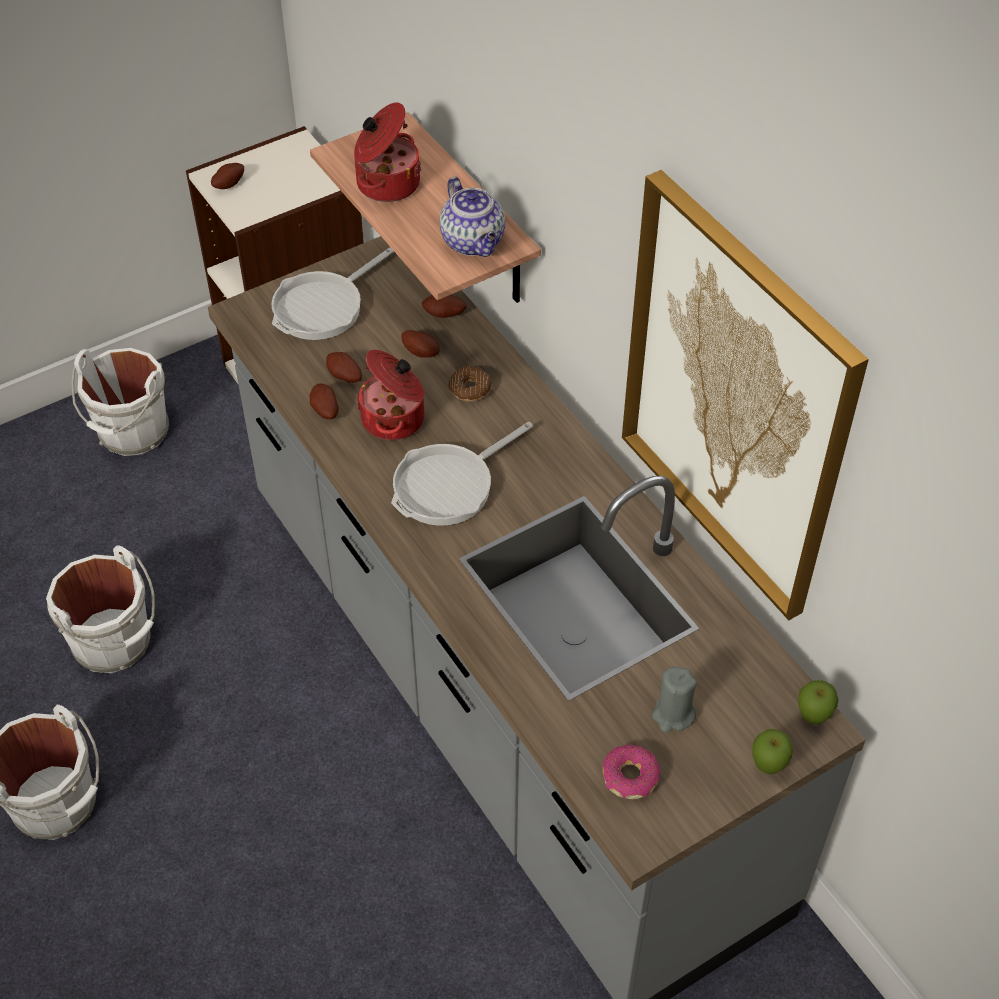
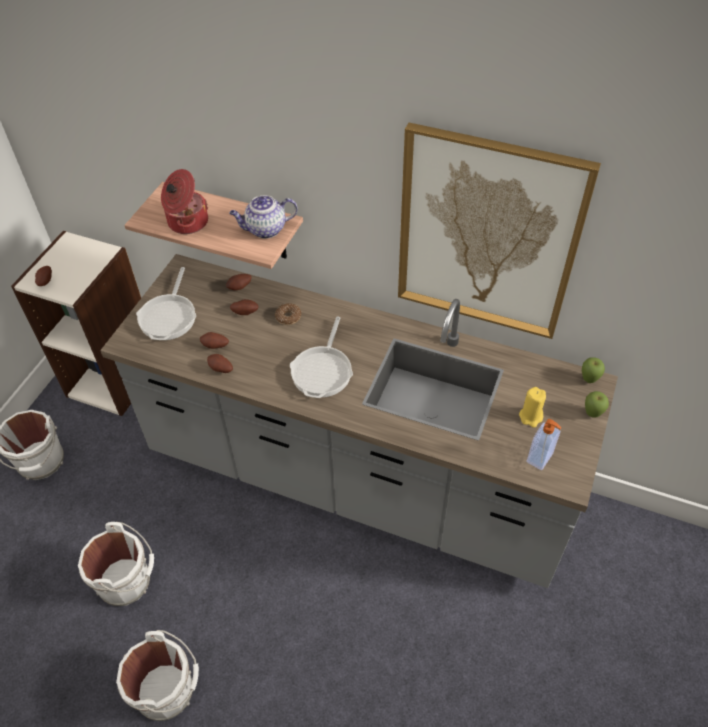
camera: 35 degrees left, 0 degrees up
cooking pot [356,350,424,440] -> none
teapot [439,177,506,257] -> teapot turned 135 degrees clockwise [229,195,298,239]
donut [602,745,660,799] -> soap dispenser [526,418,561,470]
grey candle [652,667,697,733] -> yellow candle [519,387,546,428]

